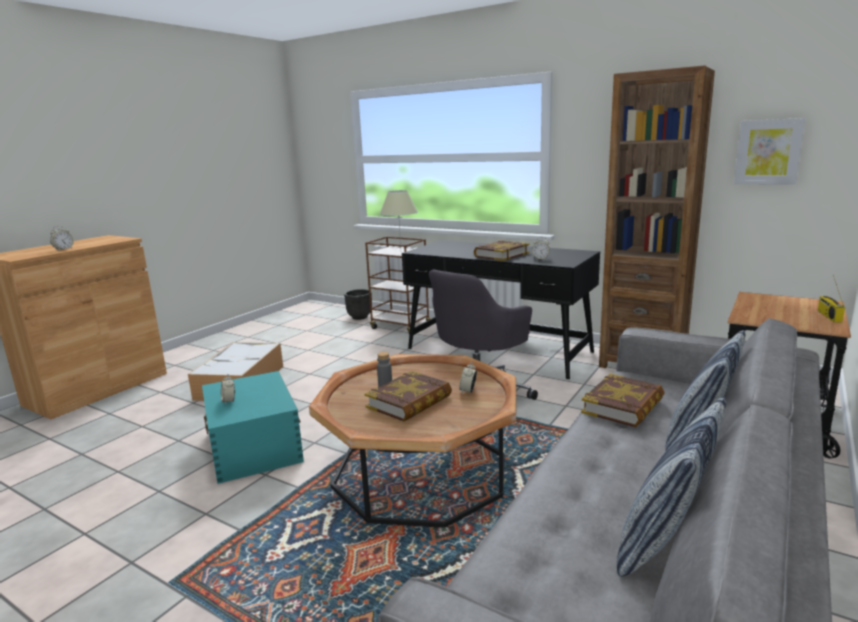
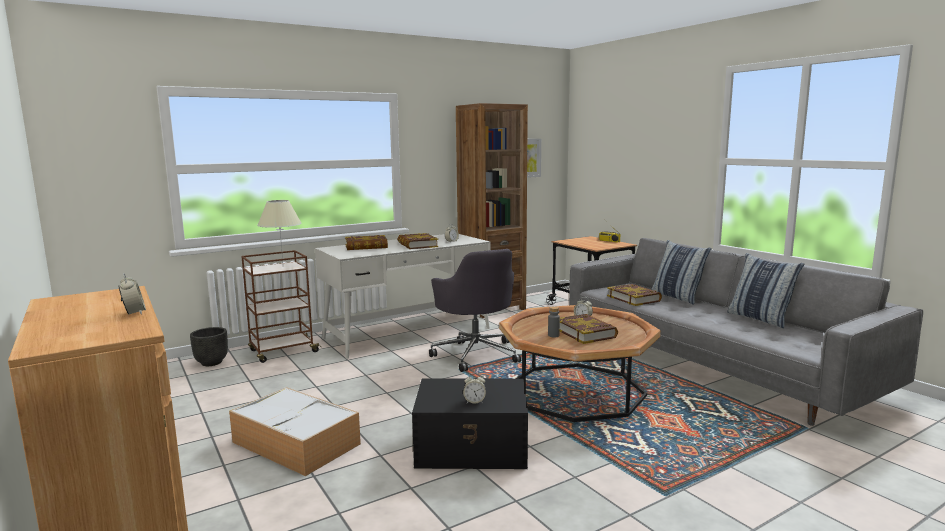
camera: 65 degrees left, 5 degrees down
turquoise storage box [202,371,304,484] -> black storage box [412,379,528,469]
black desk [402,240,600,379] -> white desk [315,234,491,359]
none -> book [345,235,388,250]

